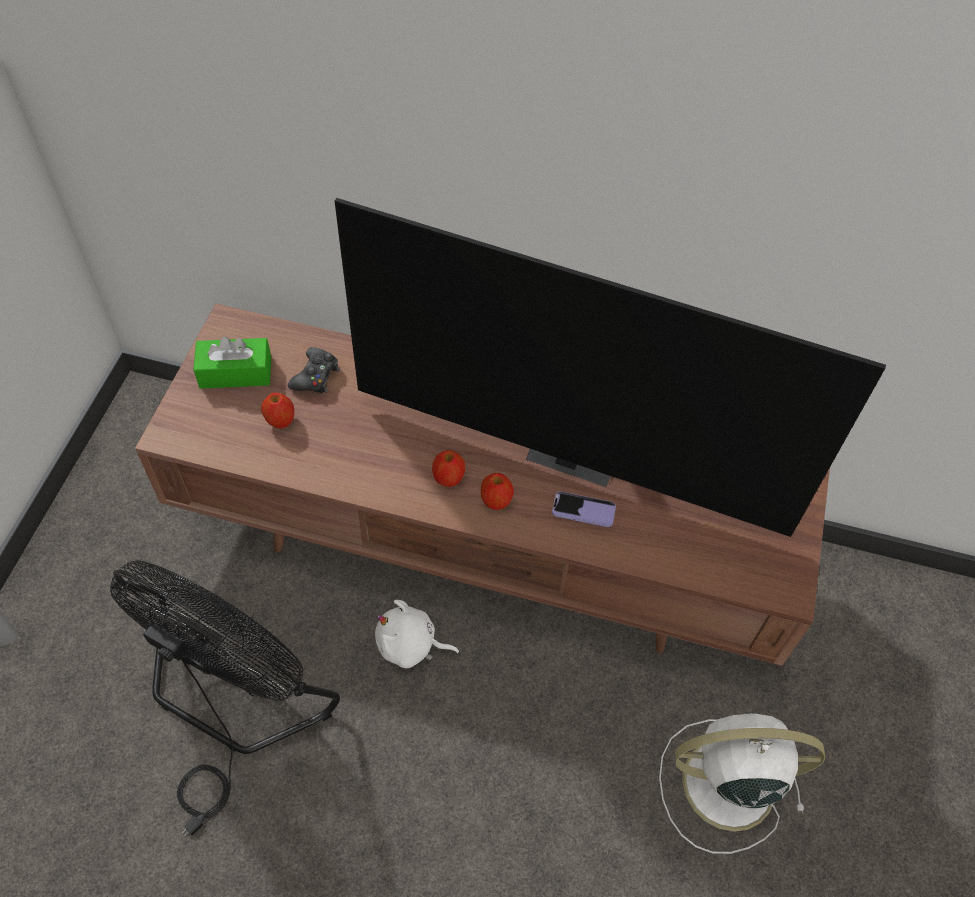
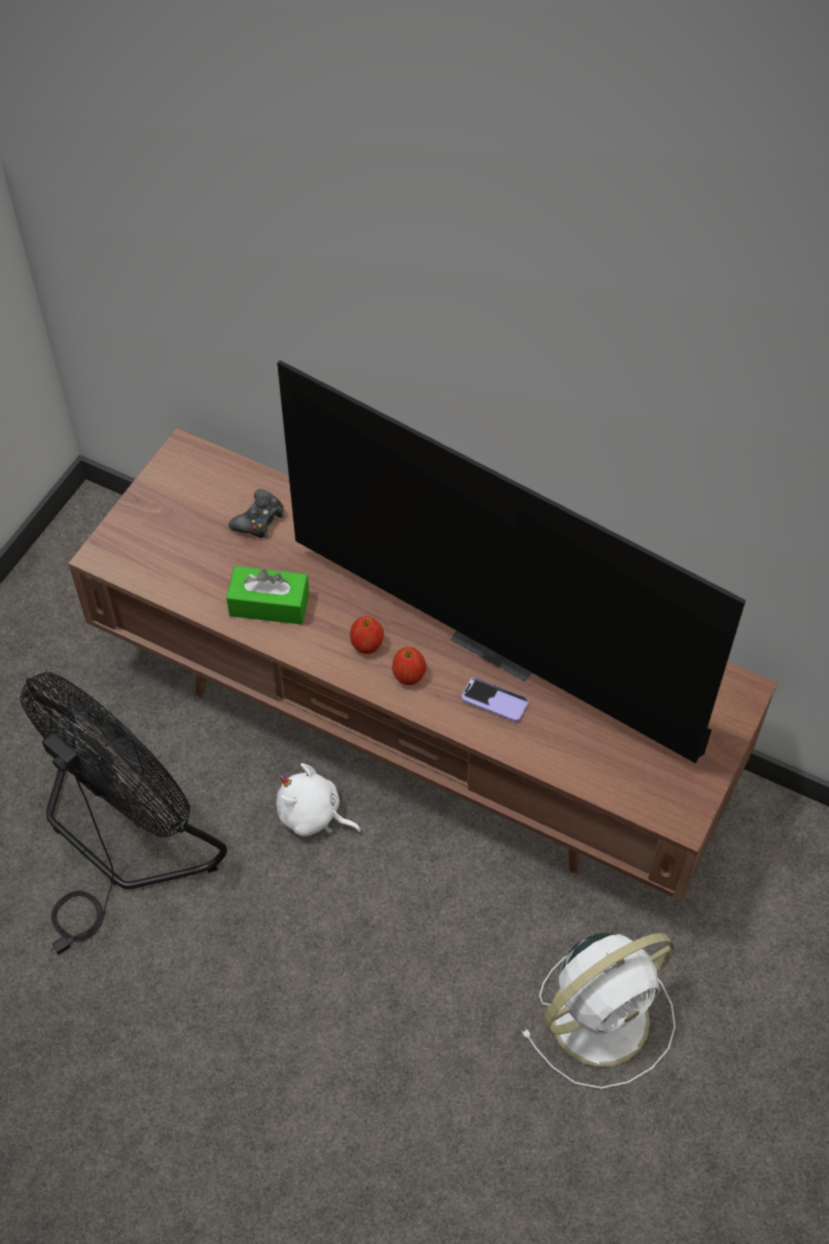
camera: 15 degrees right, 0 degrees up
green tissue box [193,336,271,389] -> green tissue box moved to [226,566,309,625]
apple [261,393,294,428] -> none
white fan [659,713,826,854] -> white fan turned 135 degrees clockwise [521,933,676,1089]

